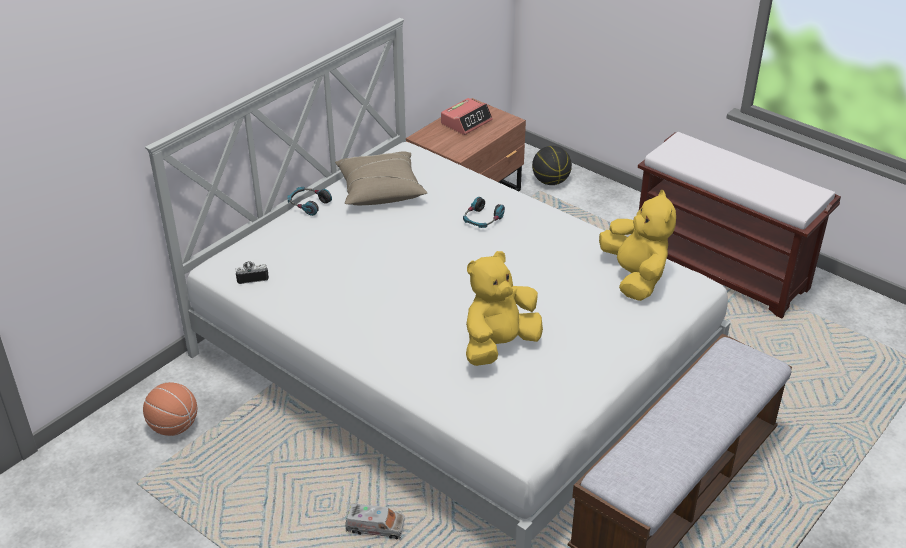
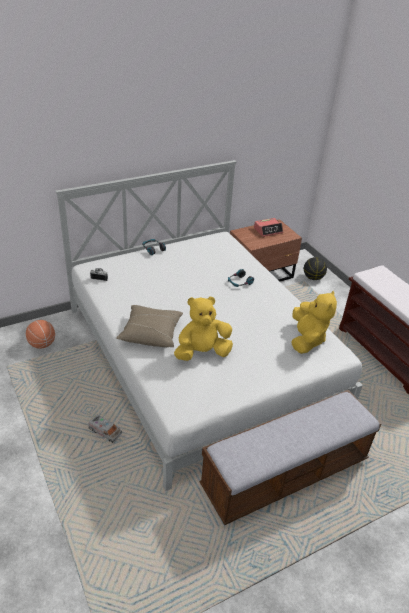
camera: 20 degrees right, 0 degrees up
beige pillow [335,151,428,205] -> beige pillow moved to [116,305,183,347]

